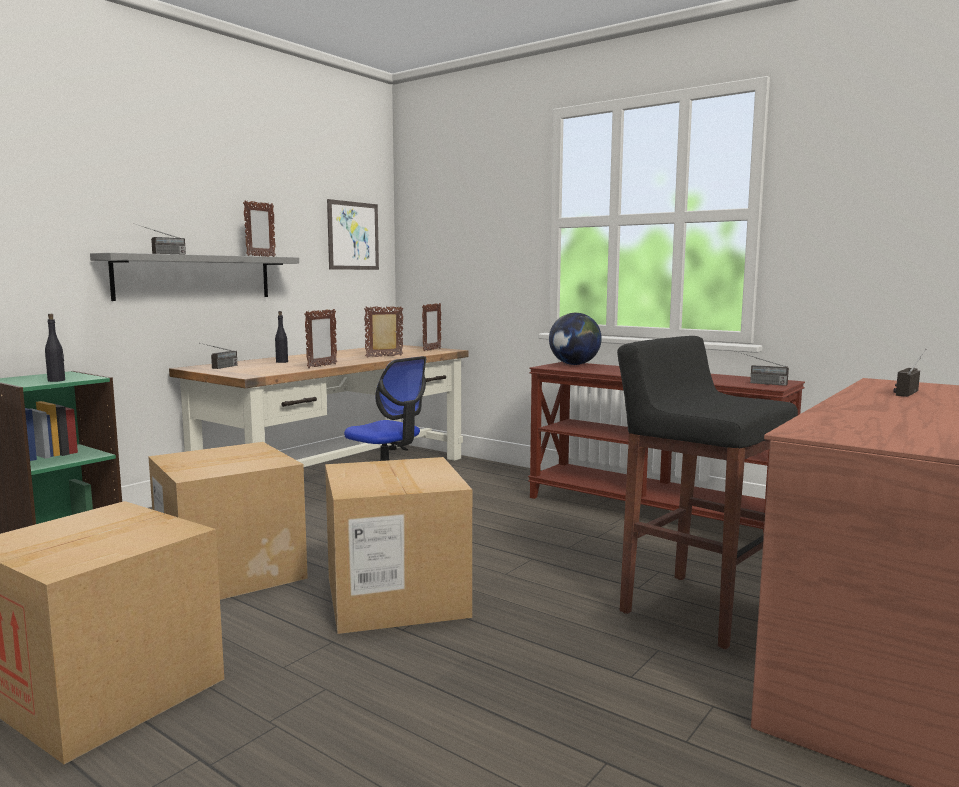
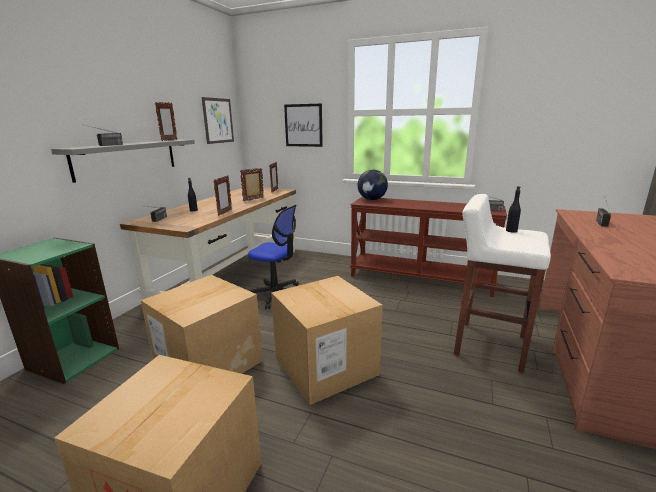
camera: 15 degrees left, 10 degrees up
black bottle [45,314,65,382] -> black bottle moved to [506,186,521,233]
black stool [617,336,798,649] -> white stool [454,194,551,373]
none -> picture [284,104,323,147]

